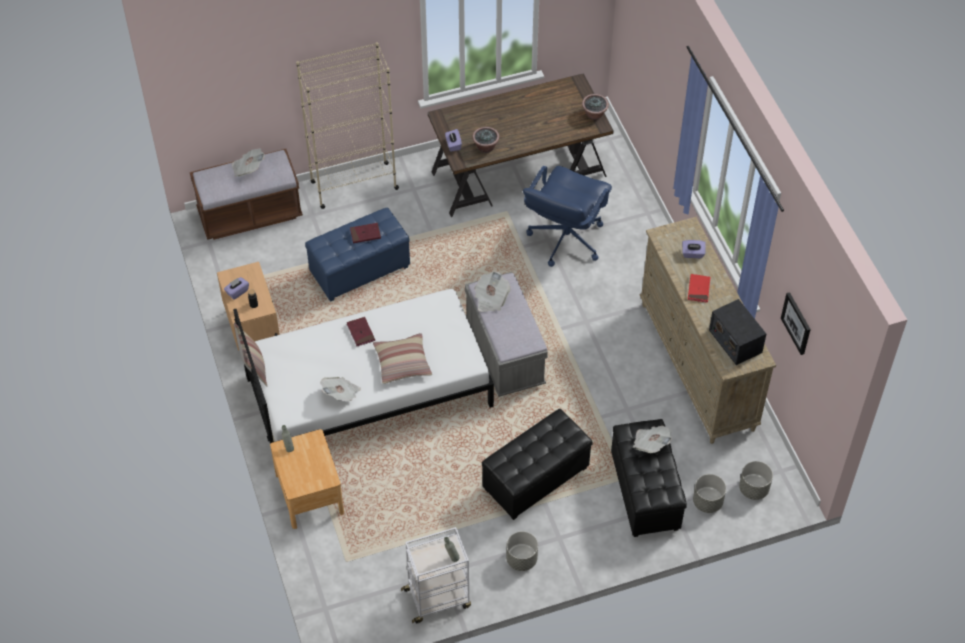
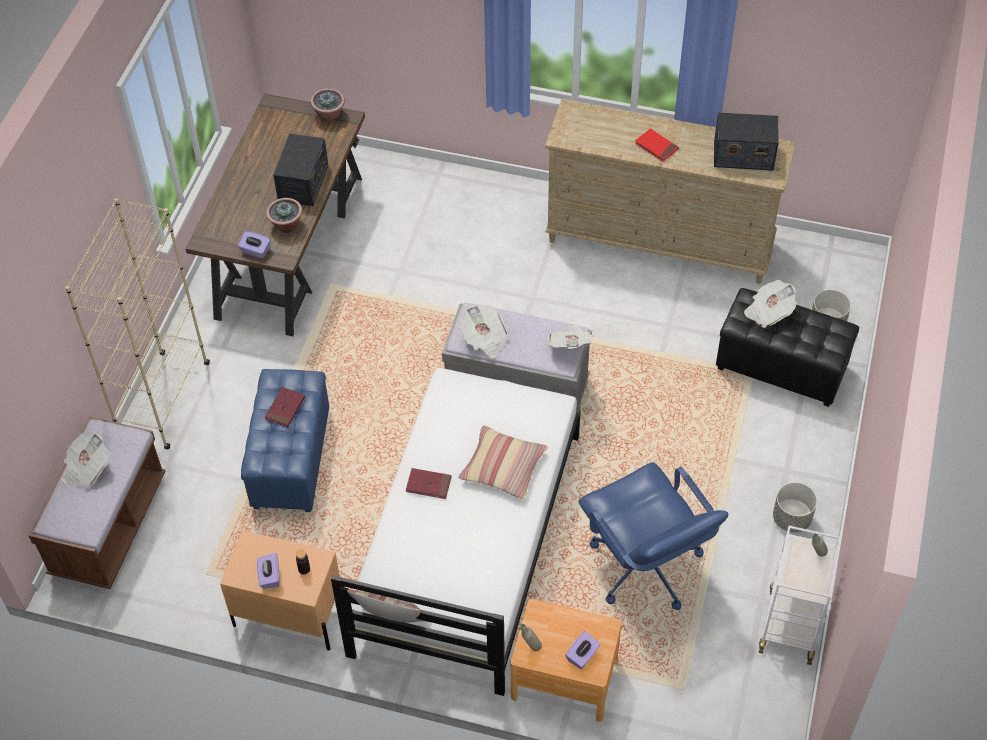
camera: 55 degrees left, 0 degrees up
newspaper [320,377,361,401] -> newspaper moved to [548,325,594,349]
black ottoman [482,409,593,520] -> none
blue office chair [523,165,612,267] -> blue office chair moved to [579,462,728,610]
purple tissue box [682,240,706,258] -> purple tissue box moved to [565,631,601,669]
grey planter [739,461,773,500] -> none
picture [781,292,811,355] -> none
none -> radio [273,134,328,206]

